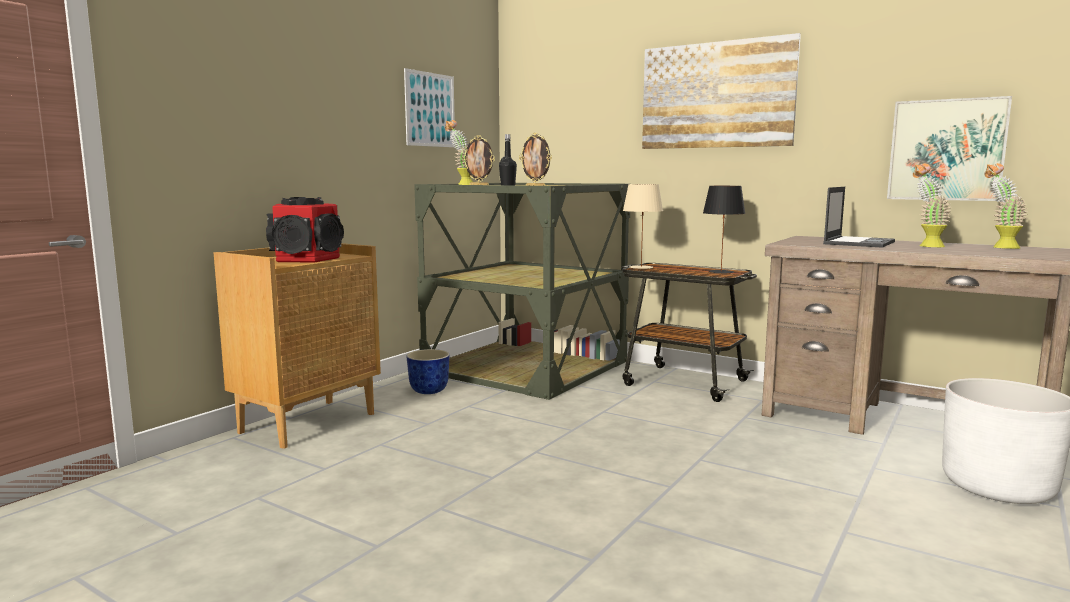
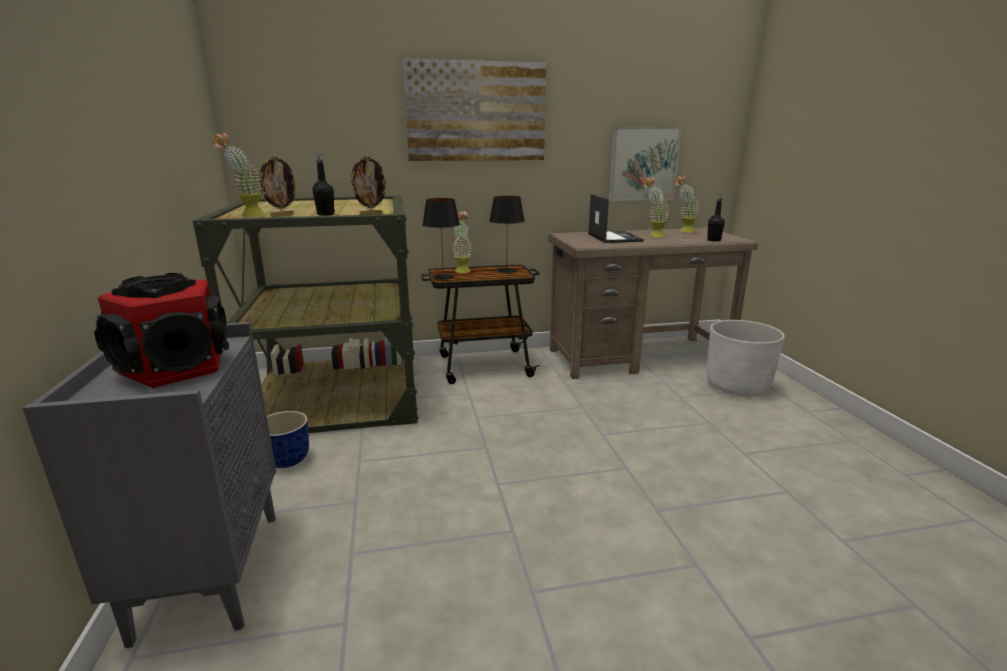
camera: 45 degrees left, 10 degrees up
brown cabinet [213,243,381,449] -> grey cabinet [22,322,276,648]
picture [404,68,455,147] -> none
beige table lamp [623,184,663,269] -> black table lamp [422,198,460,280]
none -> potted plant [453,211,473,273]
none -> black bottle [707,195,725,242]

